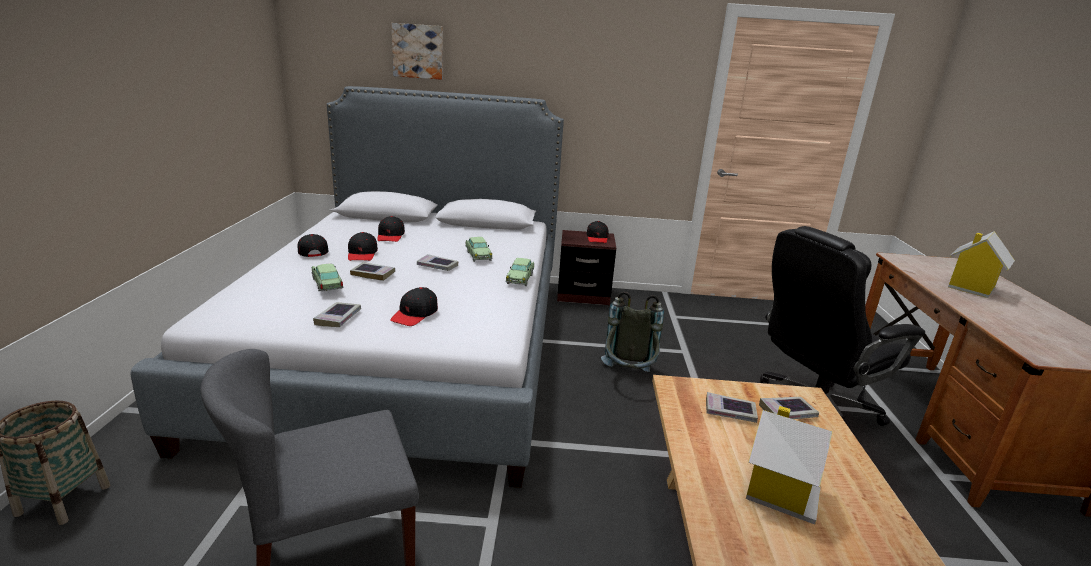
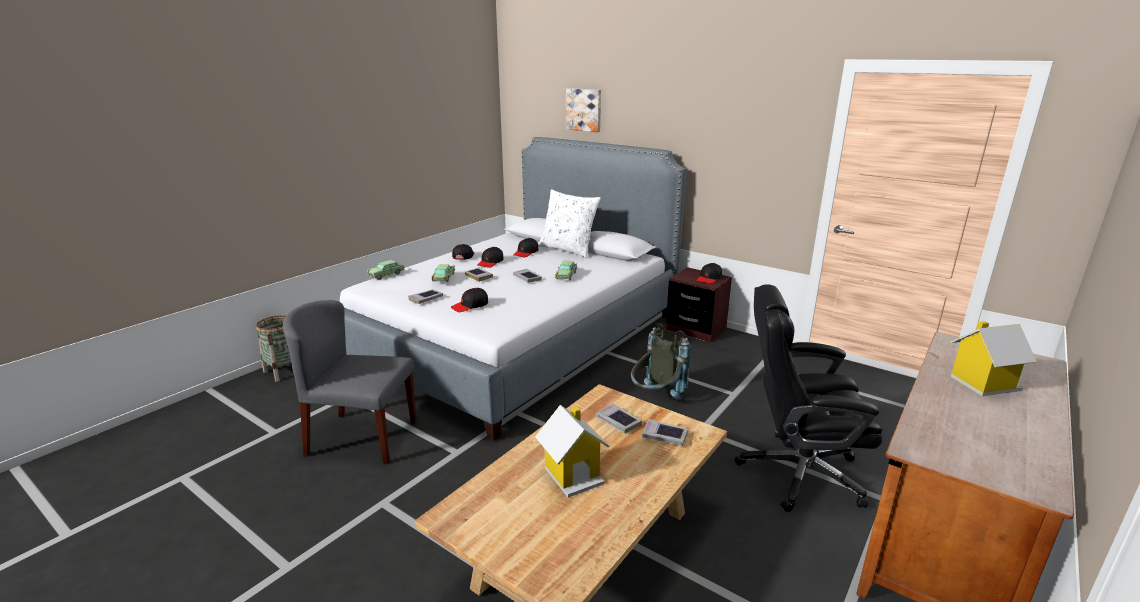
camera: 35 degrees right, 0 degrees up
toy car [505,258,534,286] -> toy car moved to [367,260,404,280]
none -> white pillow [538,189,601,258]

